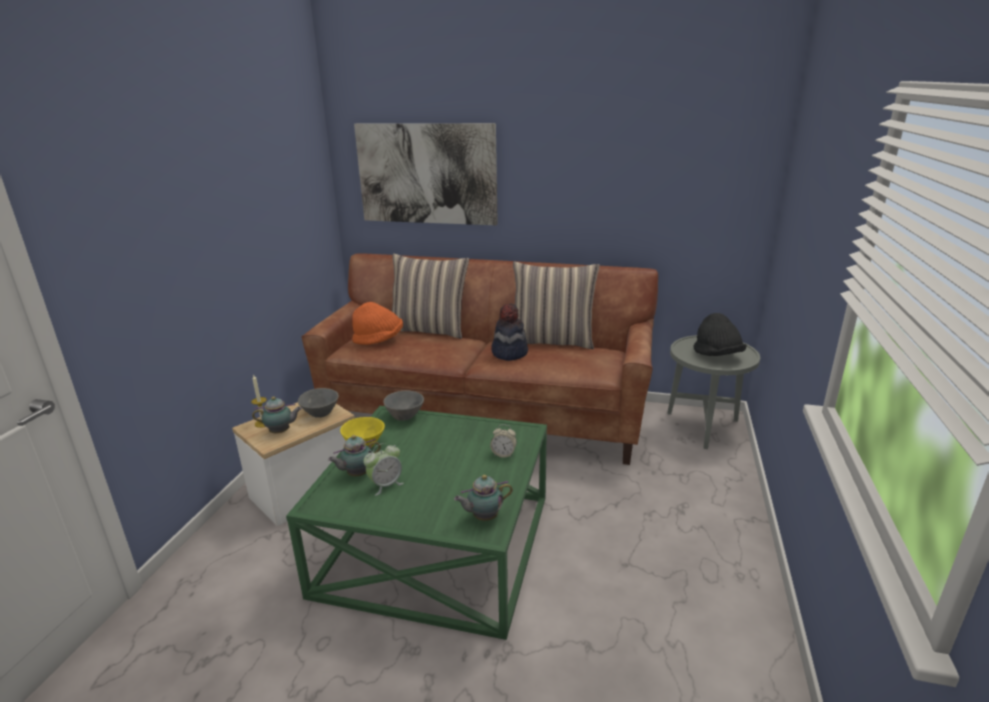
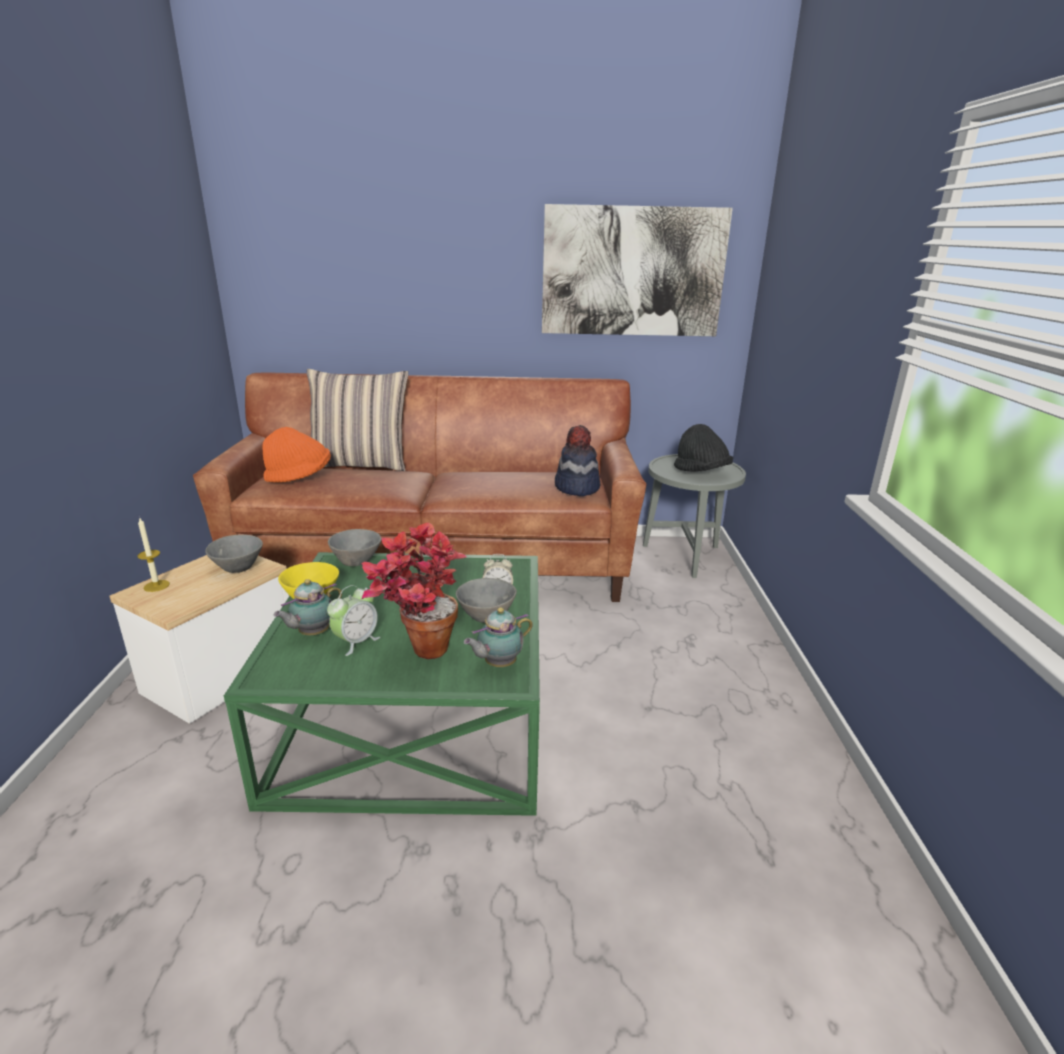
camera: 15 degrees left, 0 degrees up
teapot [252,396,302,433] -> none
picture [354,123,498,225] -> picture moved to [542,204,733,336]
hat [491,303,528,361] -> hat moved to [555,425,601,496]
pillow [513,262,600,349] -> none
none -> potted plant [361,523,467,659]
none -> grey bowl [456,578,517,623]

